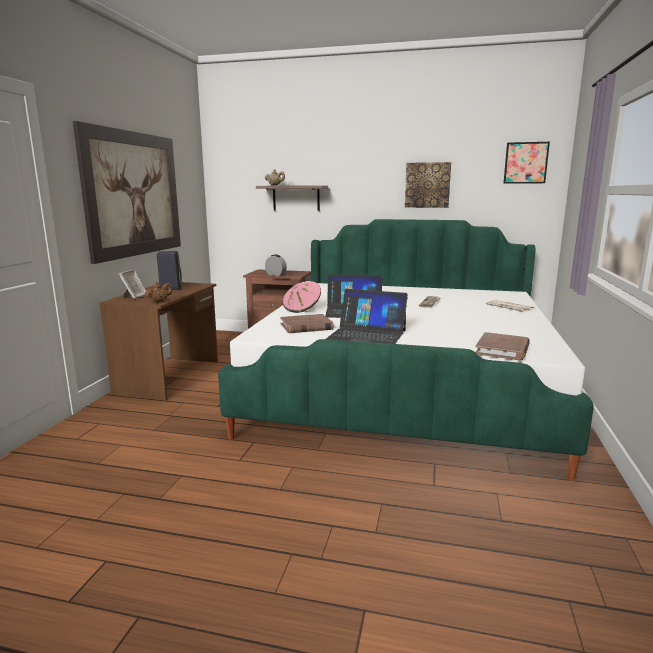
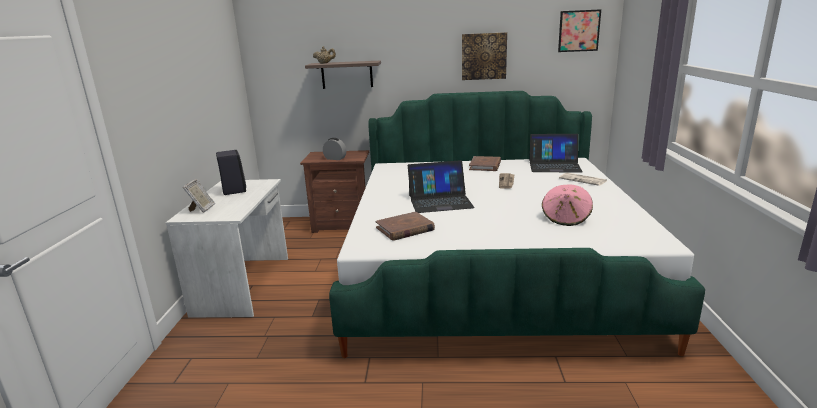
camera: 10 degrees left, 5 degrees up
picture [73,121,181,264] -> none
brown desk [99,282,218,400] -> white desk [165,179,288,318]
brown teapot [145,282,172,303] -> none
pink hat [283,281,321,313] -> pink hat moved to [542,184,593,226]
laptop [326,289,408,344] -> laptop moved to [529,134,583,173]
brown book [475,332,530,360] -> brown book moved to [469,156,501,171]

